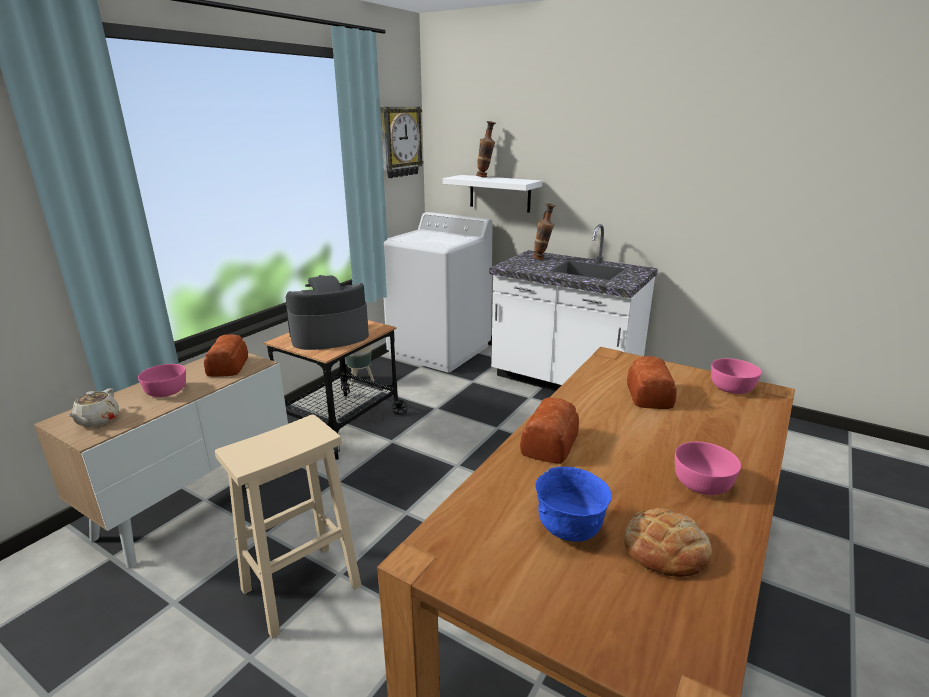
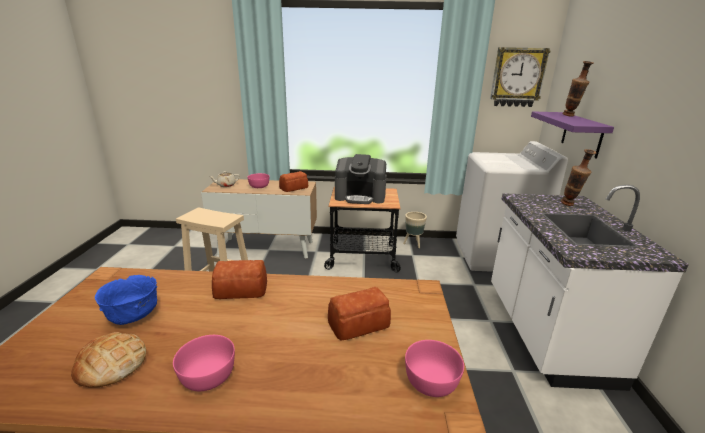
camera: 60 degrees right, 0 degrees up
coffee machine [286,275,369,350] -> coffee machine turned 150 degrees clockwise [335,154,386,204]
white shelf [443,175,542,213] -> purple shelf [531,111,614,158]

